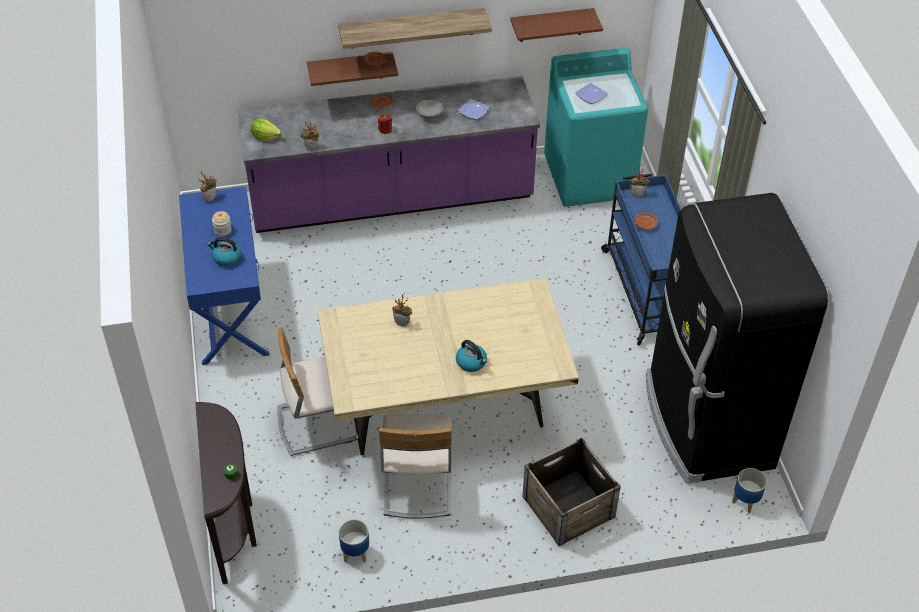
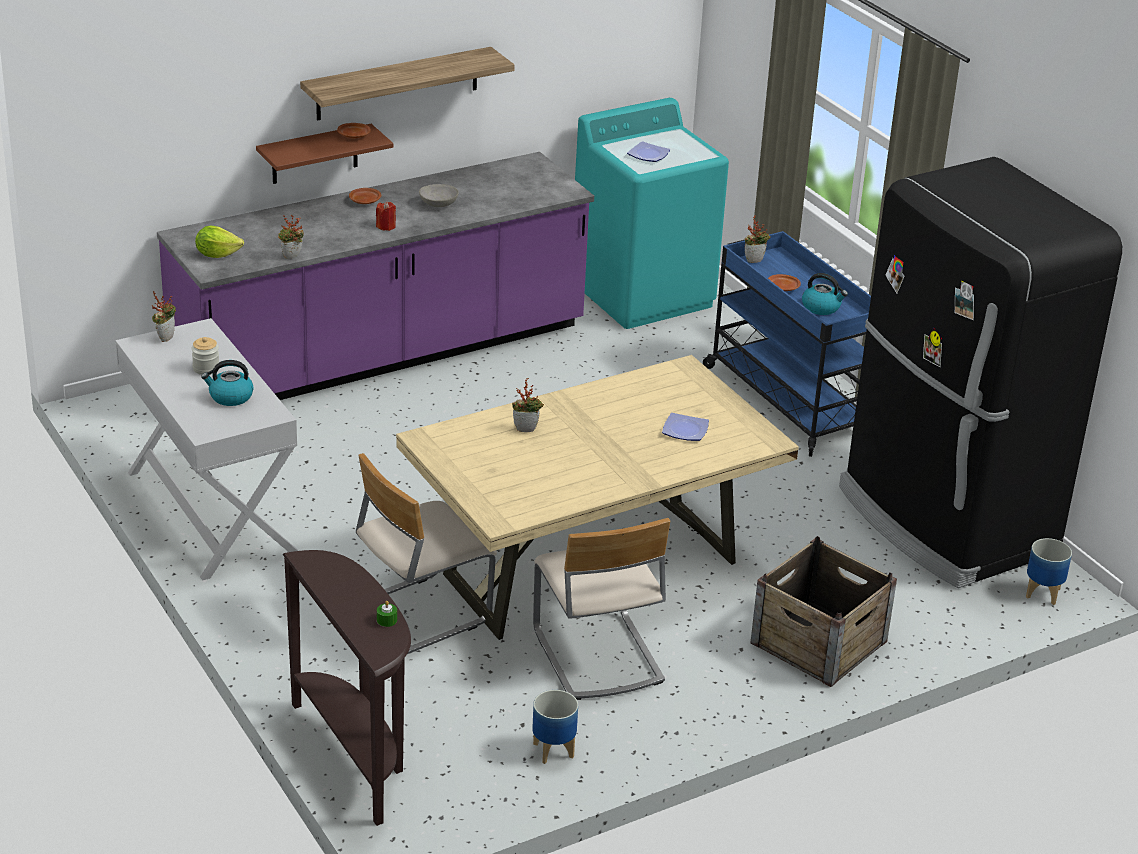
camera: 20 degrees left, 15 degrees down
blue console table [179,186,270,365] -> white console table [115,318,298,581]
kettle [456,340,487,372] -> kettle moved to [802,273,848,315]
plate [458,99,490,120] -> plate moved to [662,413,709,441]
brown shelf [510,8,603,42] -> none

